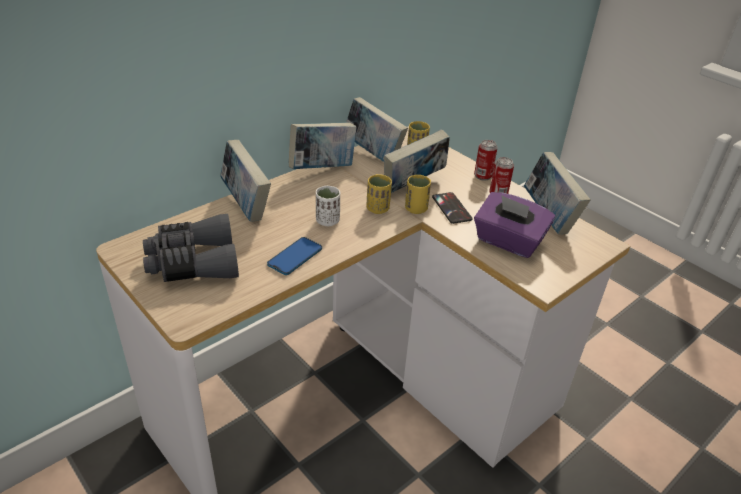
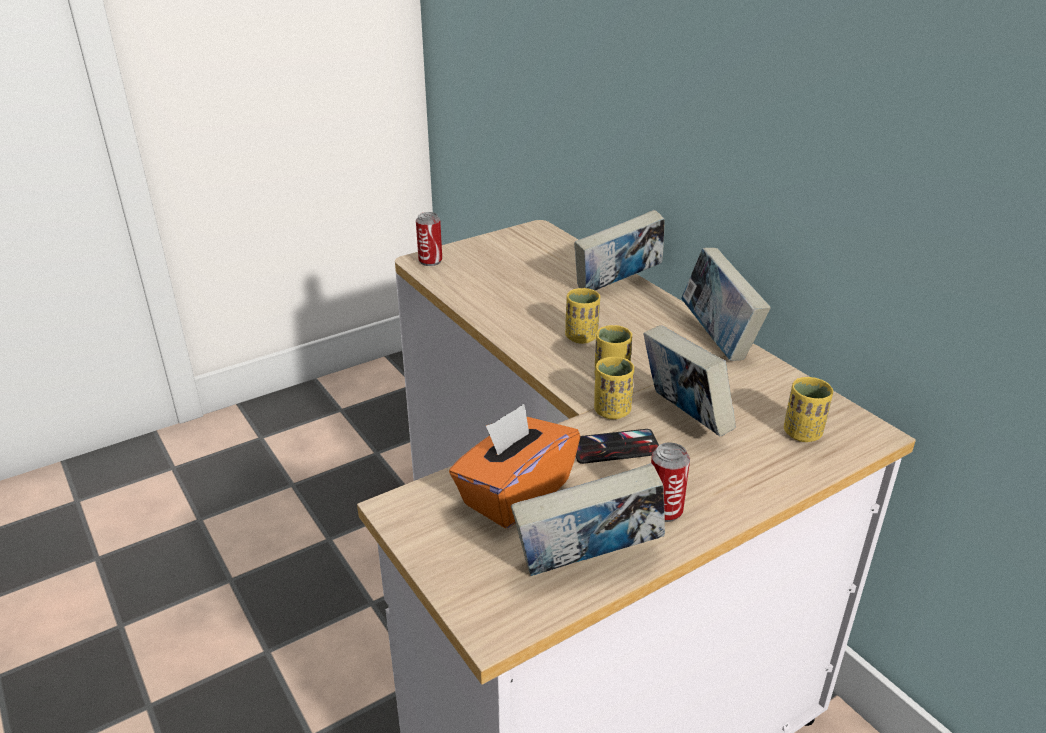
camera: 100 degrees right, 5 degrees down
grey binoculars [143,214,239,282] -> none
phone [267,237,322,275] -> none
white cup [316,186,340,226] -> yellow cup [565,288,600,344]
book [346,97,408,162] -> none
can [474,140,498,180] -> can moved to [416,212,442,266]
purple tissue box [474,192,555,258] -> orange tissue box [449,404,580,528]

